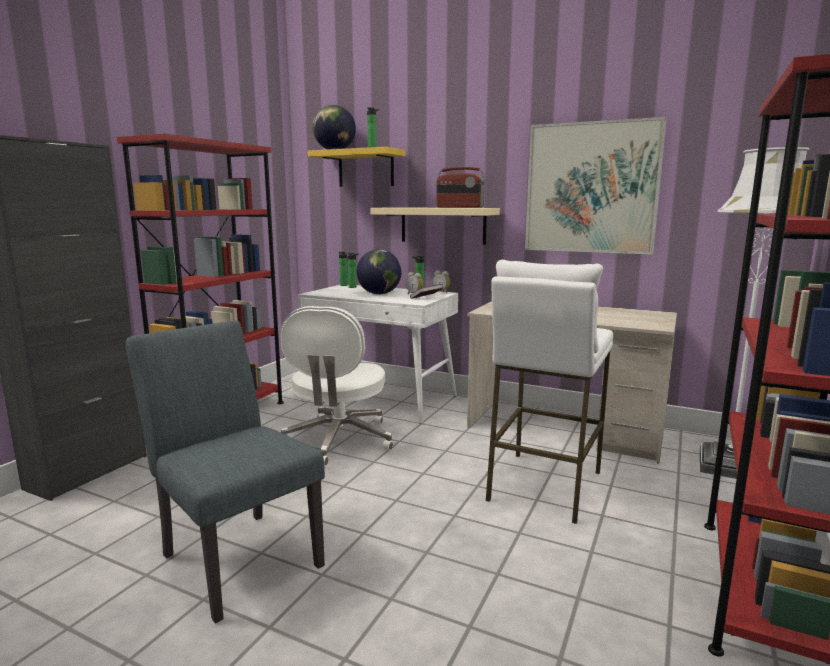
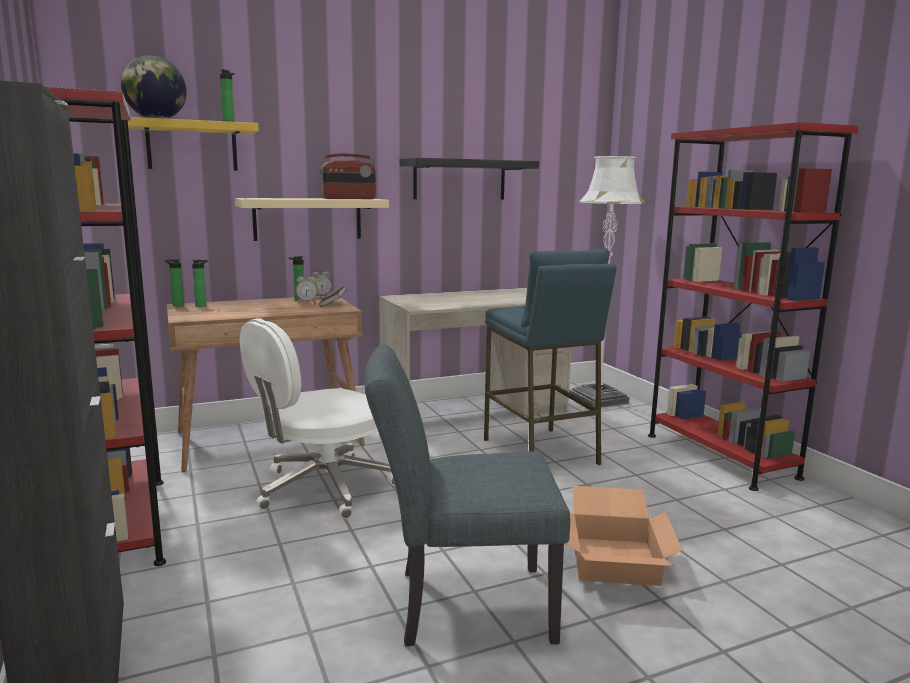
camera: 50 degrees left, 0 degrees up
white office chair [280,306,393,466] -> white office chair turned 90 degrees clockwise [240,318,395,519]
white desk [298,285,458,424] -> brown desk [167,296,365,472]
globe [357,249,402,294] -> none
white stool [486,260,613,524] -> blue stool [484,248,617,465]
picture [525,117,667,255] -> black shelf [400,158,539,200]
none -> cardboard box [565,486,683,586]

